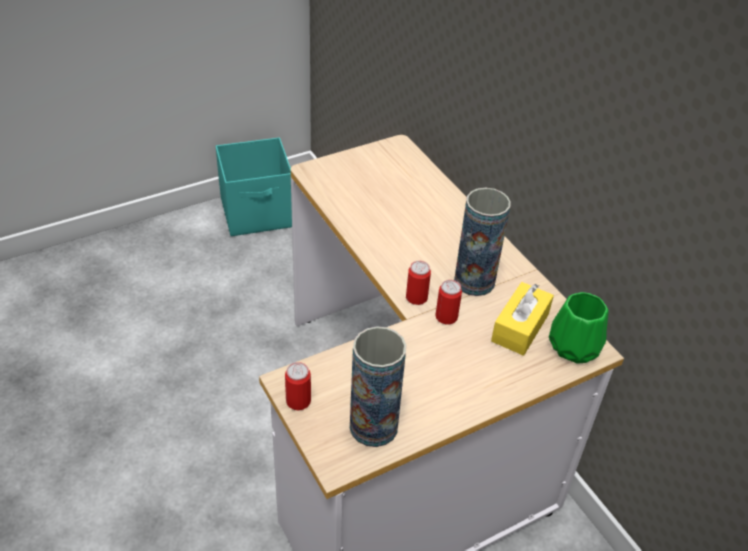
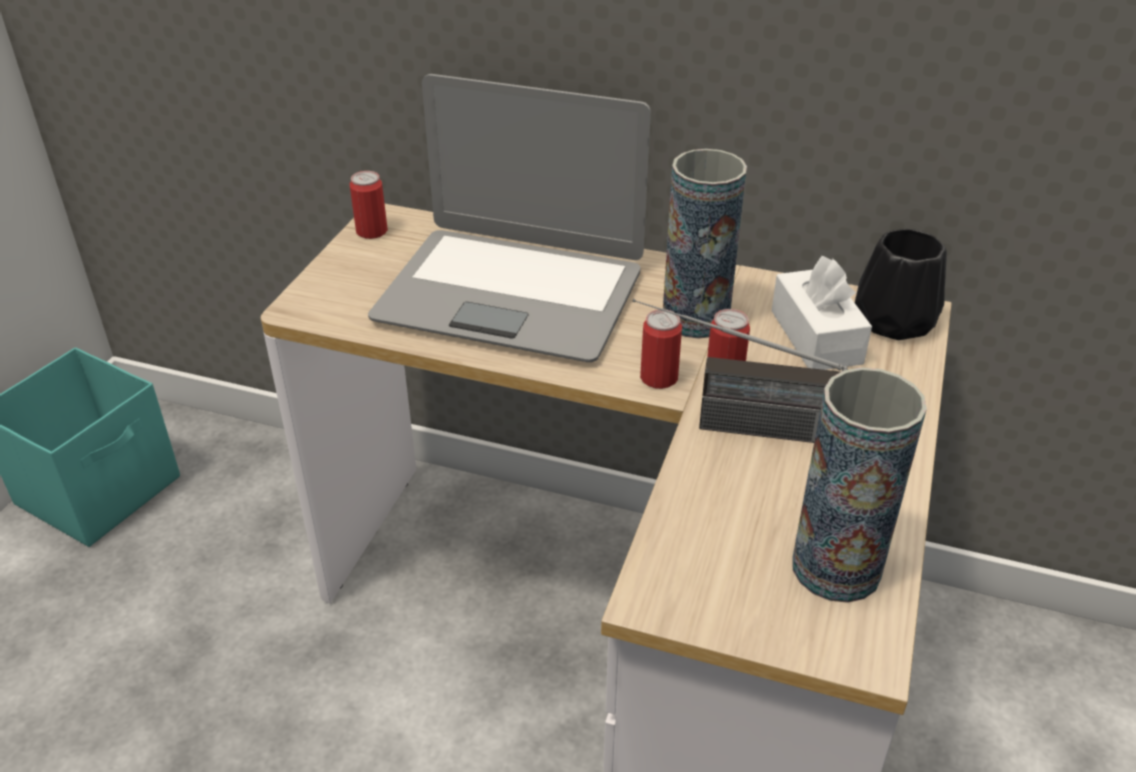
camera: 40 degrees left, 5 degrees down
can [285,362,311,410] -> can moved to [350,171,388,239]
yellow tissue box [491,282,554,356] -> white tissue box [772,256,872,370]
green vase [549,292,609,363] -> black vase [855,229,947,340]
none -> laptop [368,74,651,362]
none -> radio [632,298,848,443]

